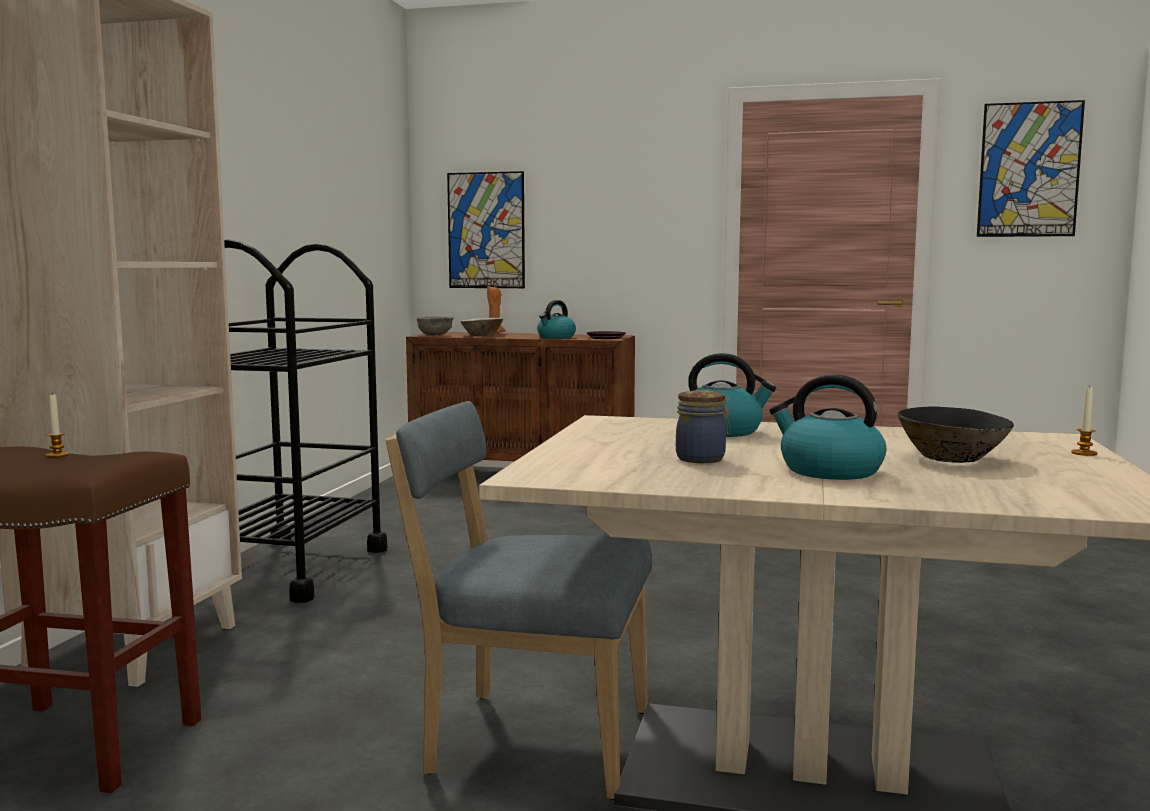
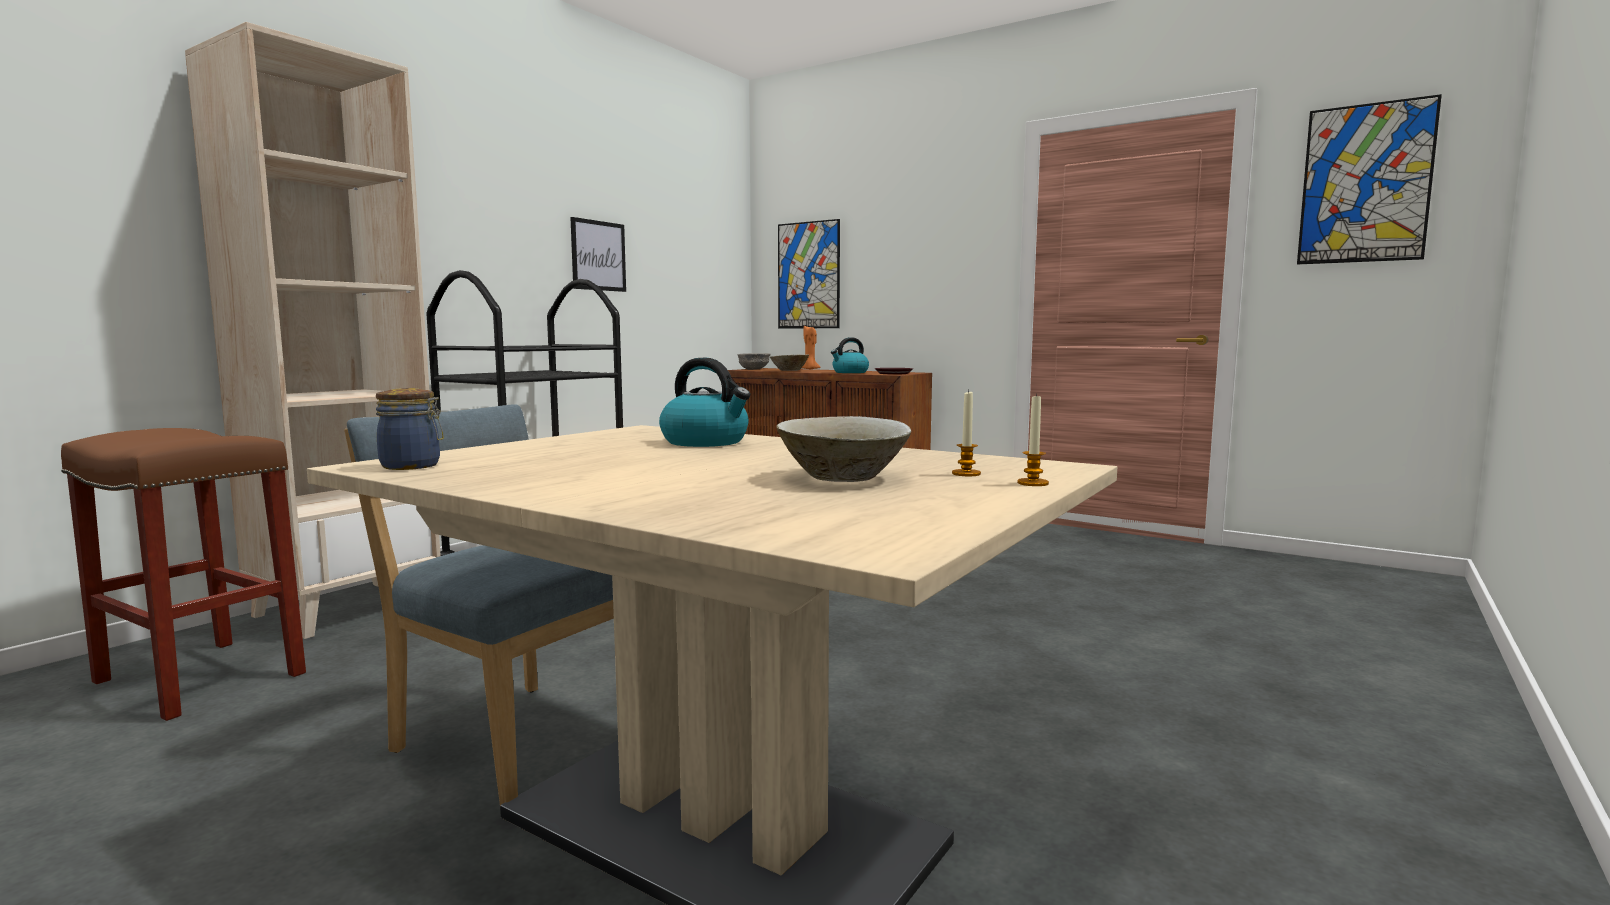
camera: 20 degrees right, 0 degrees up
candle [46,393,70,458] -> candle moved to [952,390,981,476]
jar [676,390,731,463] -> jar moved to [376,388,444,470]
kettle [769,374,886,480] -> none
black bowl [898,406,1014,463] -> beige bowl [776,416,911,482]
none -> picture [570,217,626,292]

